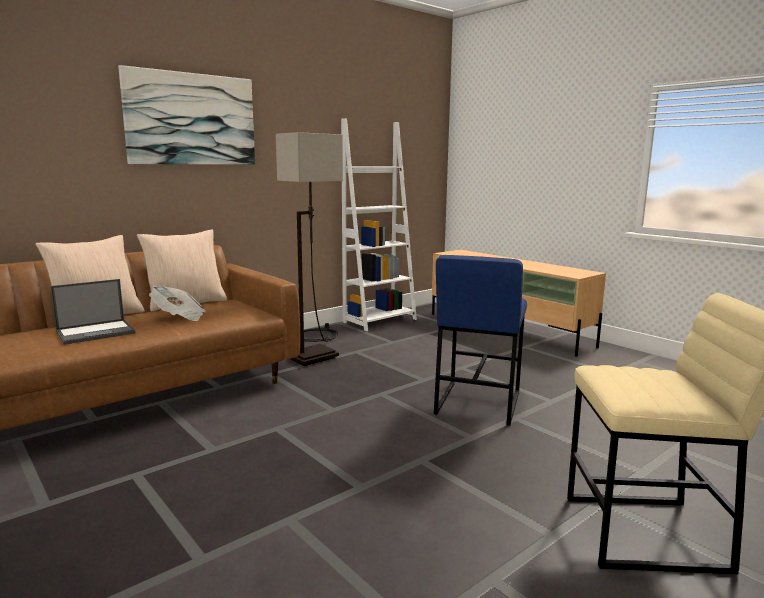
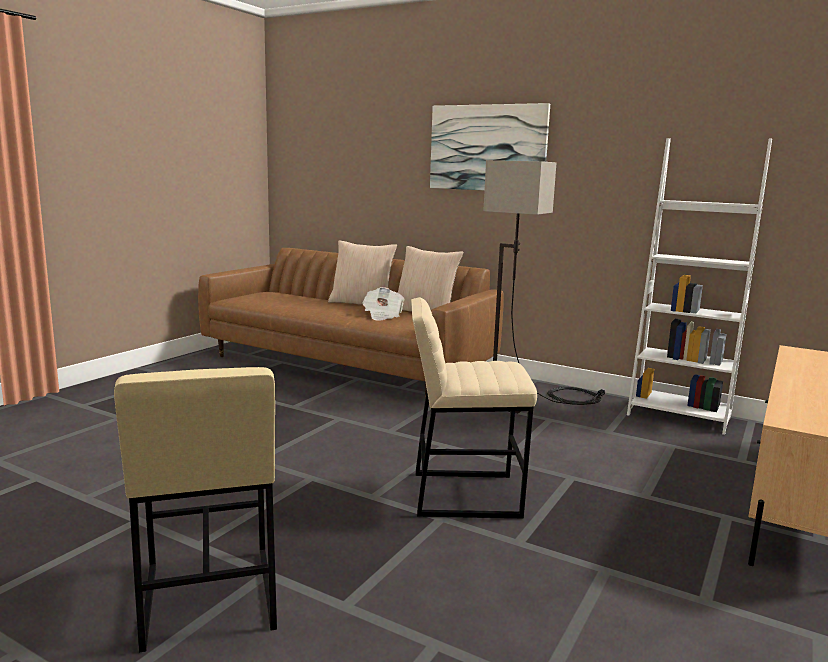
camera: 70 degrees right, 0 degrees up
laptop [50,279,135,345] -> none
blue stool [434,255,527,426] -> beige stool [411,297,537,518]

